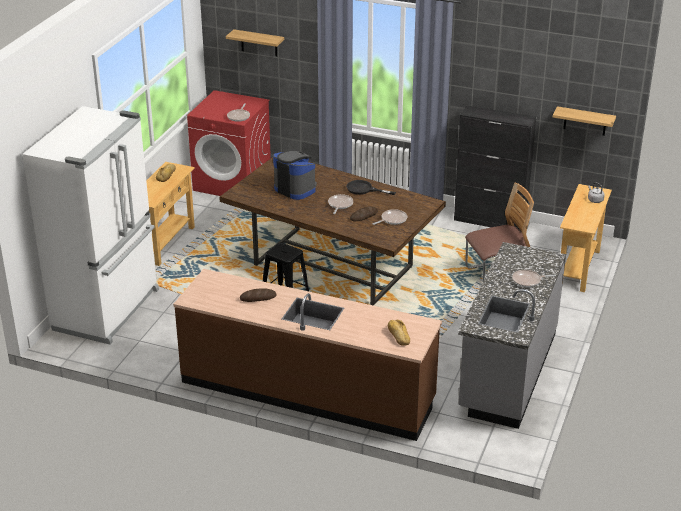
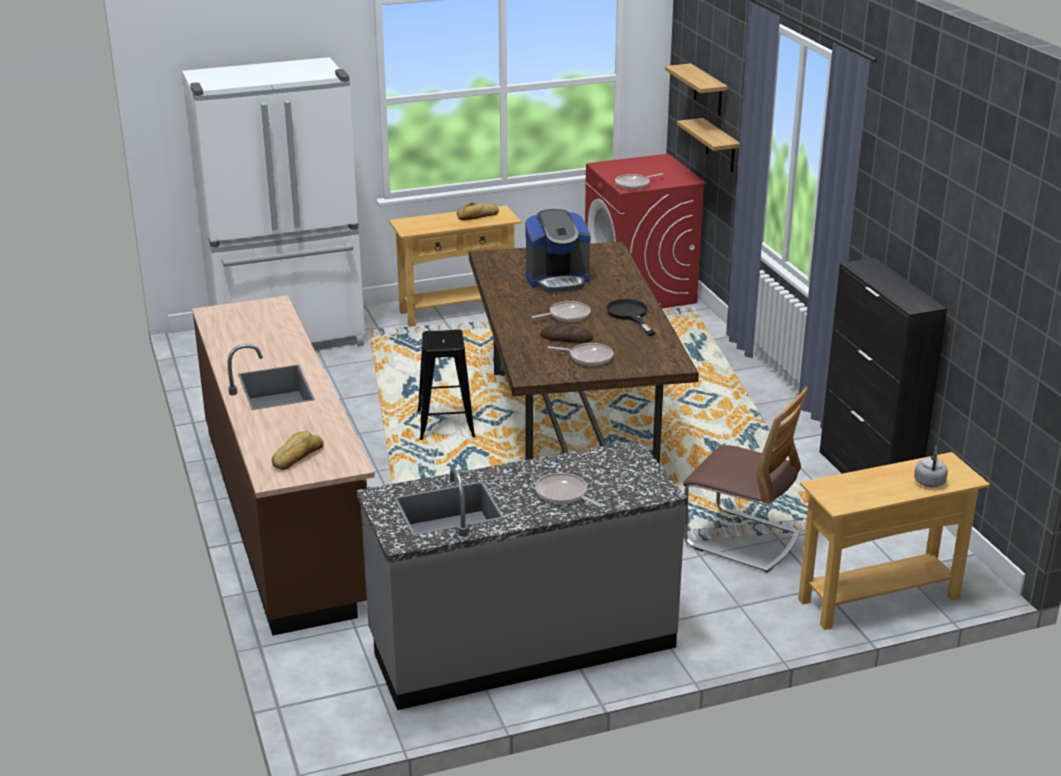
camera: 50 degrees right, 5 degrees down
bread [240,288,277,302] -> none
coffee machine [273,150,317,200] -> coffee machine turned 75 degrees clockwise [525,209,591,292]
shelf [553,106,616,136] -> shelf moved to [677,118,739,172]

